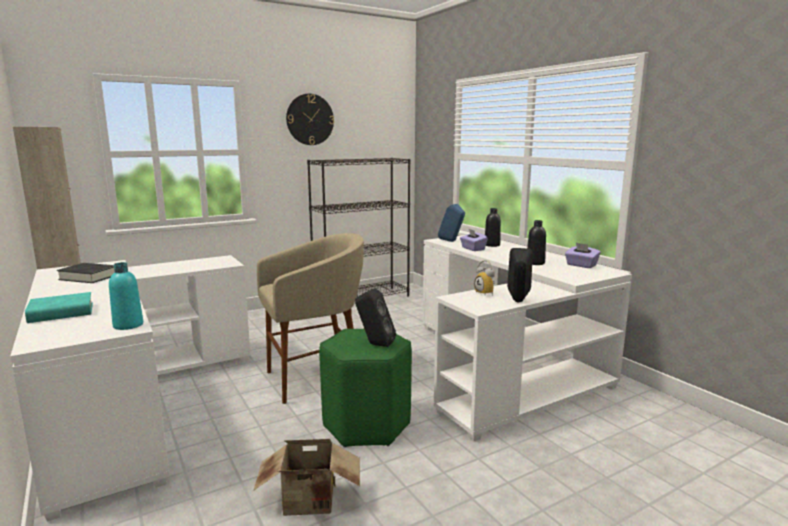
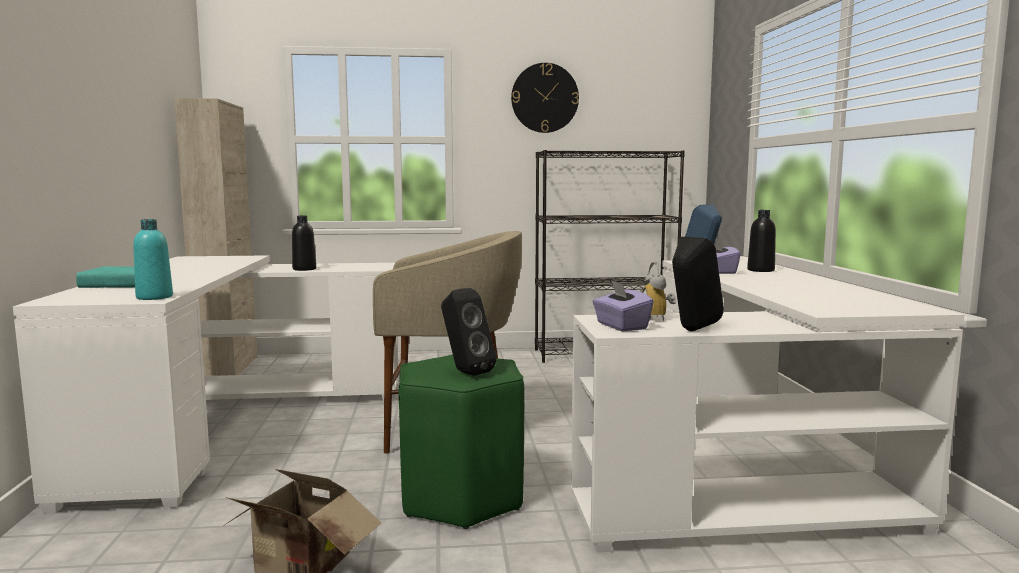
camera: 25 degrees right, 5 degrees down
black book [57,263,115,283] -> none
black bottle [527,220,546,265] -> black bottle moved to [292,216,316,271]
purple tissue box [565,243,601,268] -> purple tissue box moved to [593,280,654,331]

